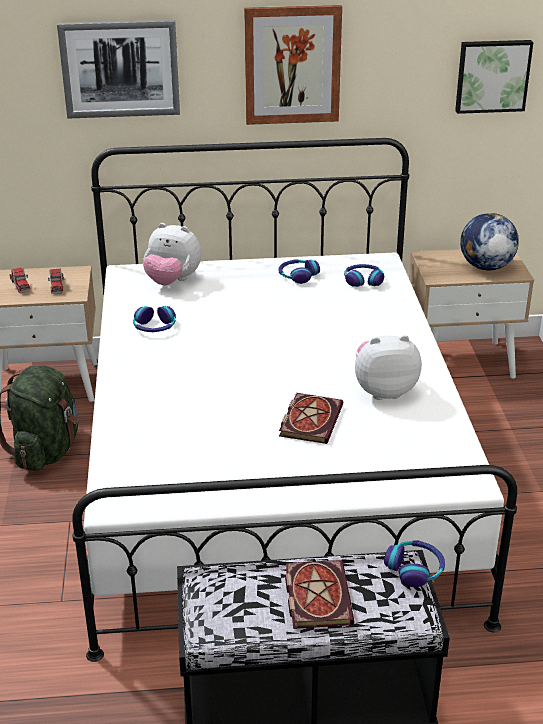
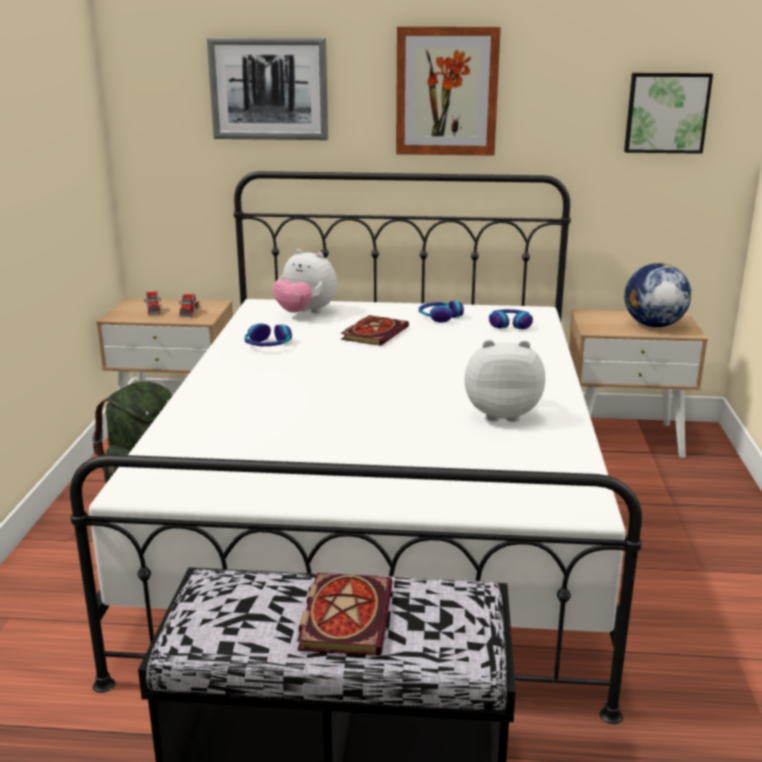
camera: 10 degrees right, 10 degrees down
book [279,393,343,444] -> book moved to [341,315,409,346]
headphones [384,540,445,587] -> none

